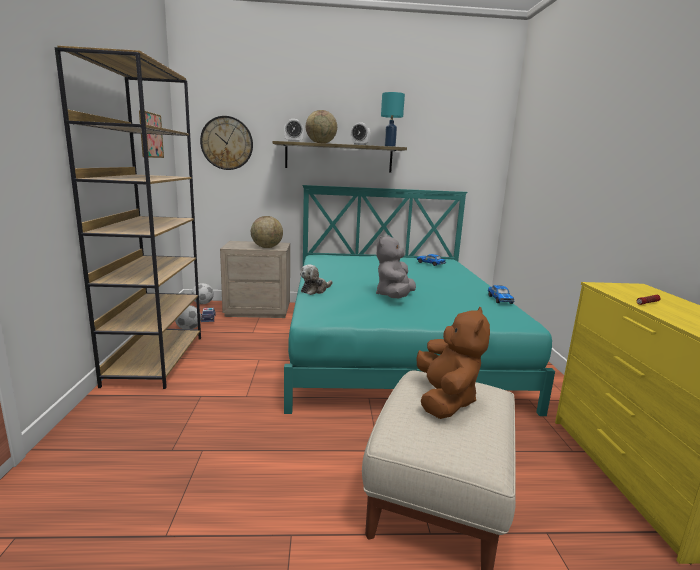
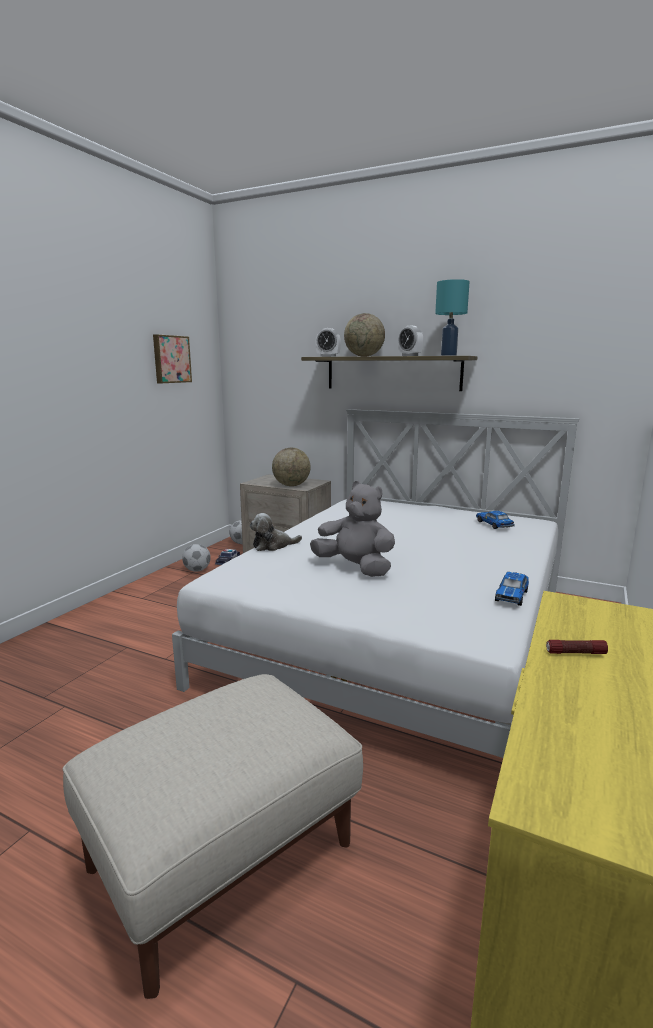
camera: 30 degrees right, 0 degrees up
brown bookcase [55,46,201,389] -> none
wall clock [200,116,253,170] -> none
turquoise bed [284,185,555,416] -> white bed [172,409,580,758]
grey plush toy [376,235,416,298] -> grey plush toy turned 75 degrees clockwise [310,481,395,577]
brown plush toy [416,307,490,419] -> none

